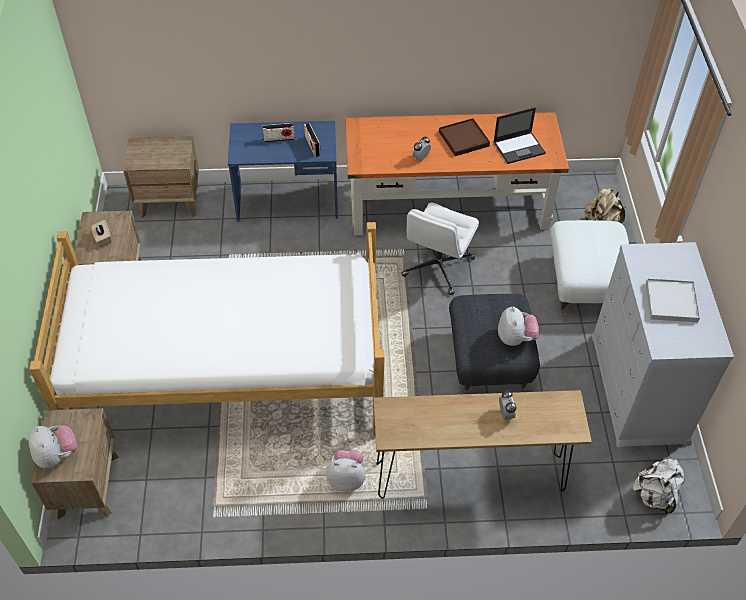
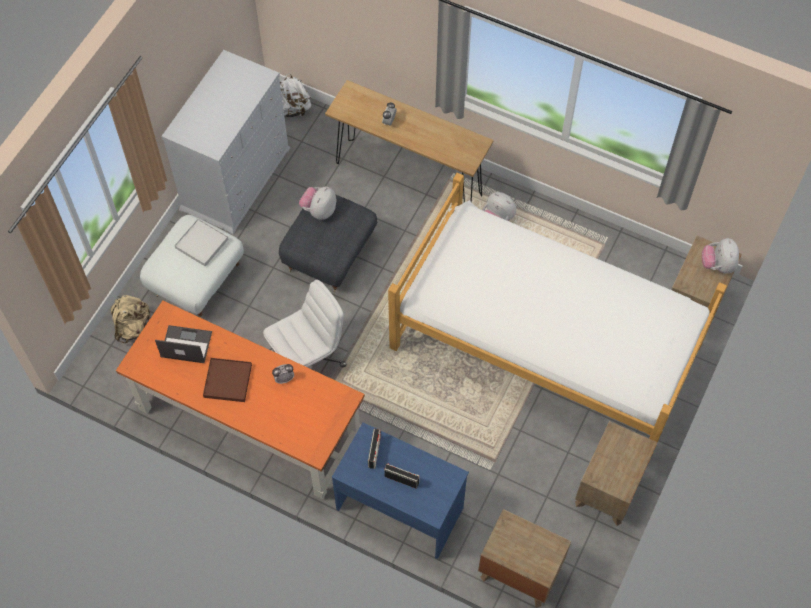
camera: 150 degrees left, 10 degrees up
beige tissue box [91,220,111,246] -> none
white tray [646,278,700,322] -> white tray moved to [174,219,229,267]

